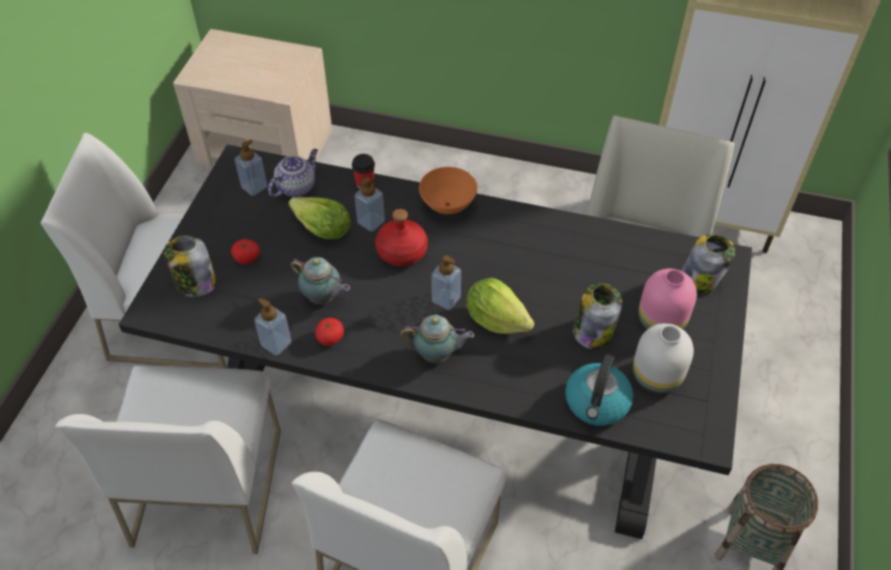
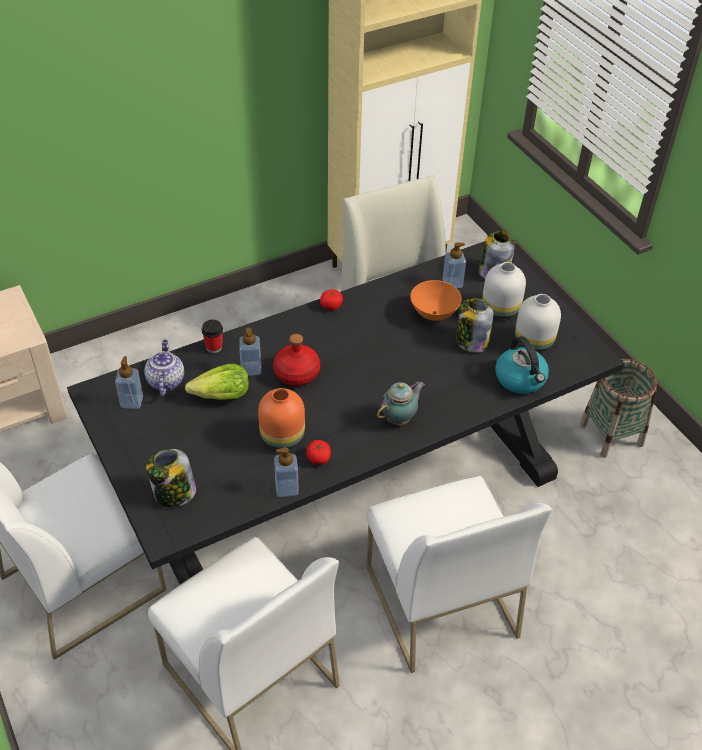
camera: 45 degrees left, 5 degrees down
tomato [231,239,260,264] -> tomato moved to [320,289,343,310]
teapot [290,257,350,304] -> orange vase [258,388,305,450]
orange bowl [419,167,477,214] -> orange bowl moved to [410,280,462,321]
soap dispenser [431,255,461,310] -> soap dispenser moved to [442,242,466,288]
lettuce [466,278,535,334] -> none
pink vase [638,269,697,330] -> white vase [482,262,526,319]

